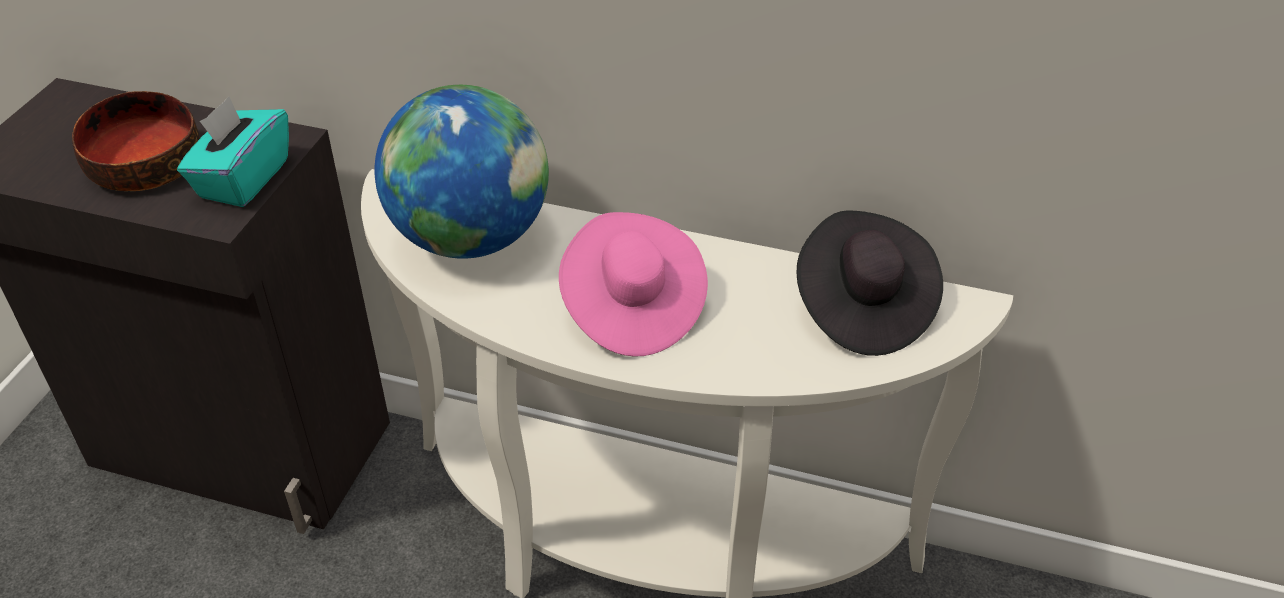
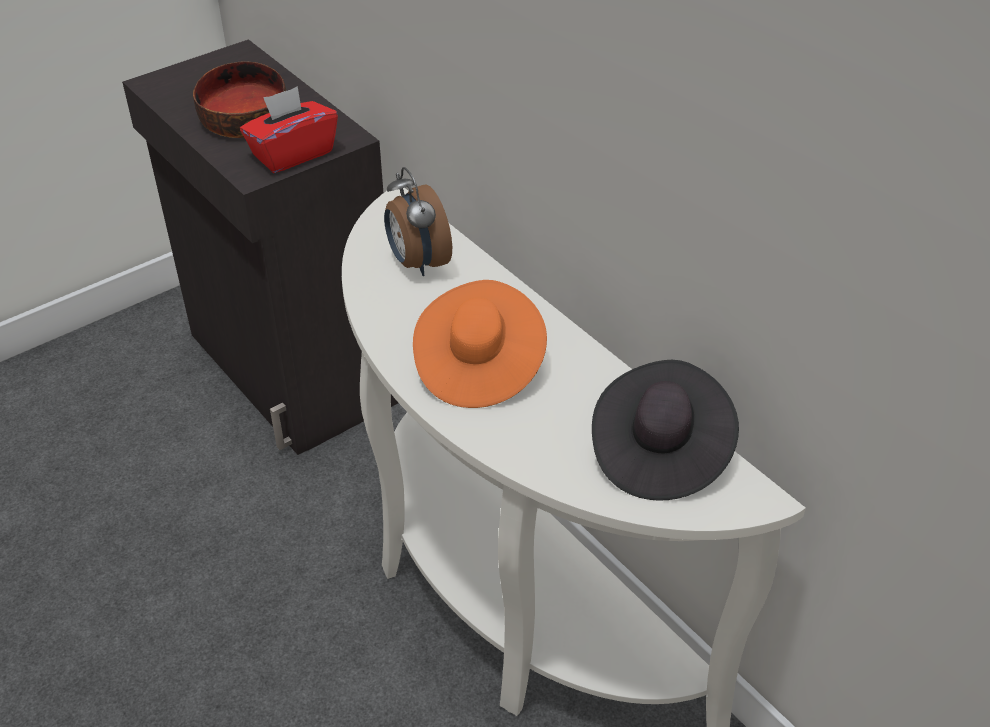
camera: 35 degrees right, 0 degrees up
turquoise tissue box [177,96,289,207] -> red tissue box [240,86,338,173]
globe [375,85,549,259] -> alarm clock [384,167,452,276]
pink hat [559,212,708,357] -> orange hat [413,280,547,408]

